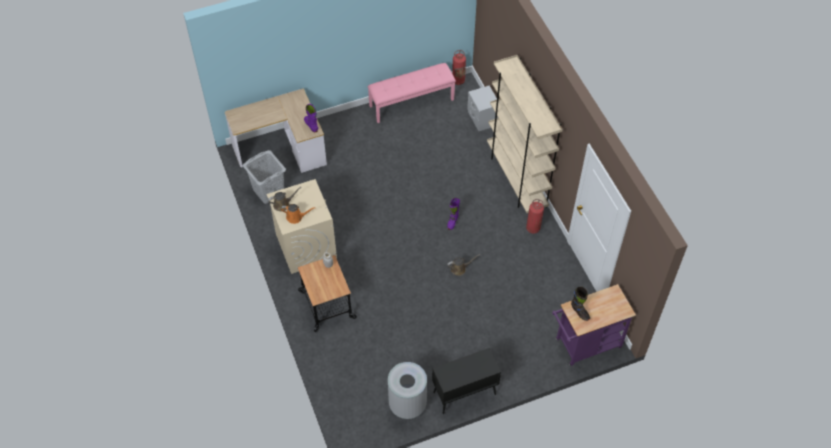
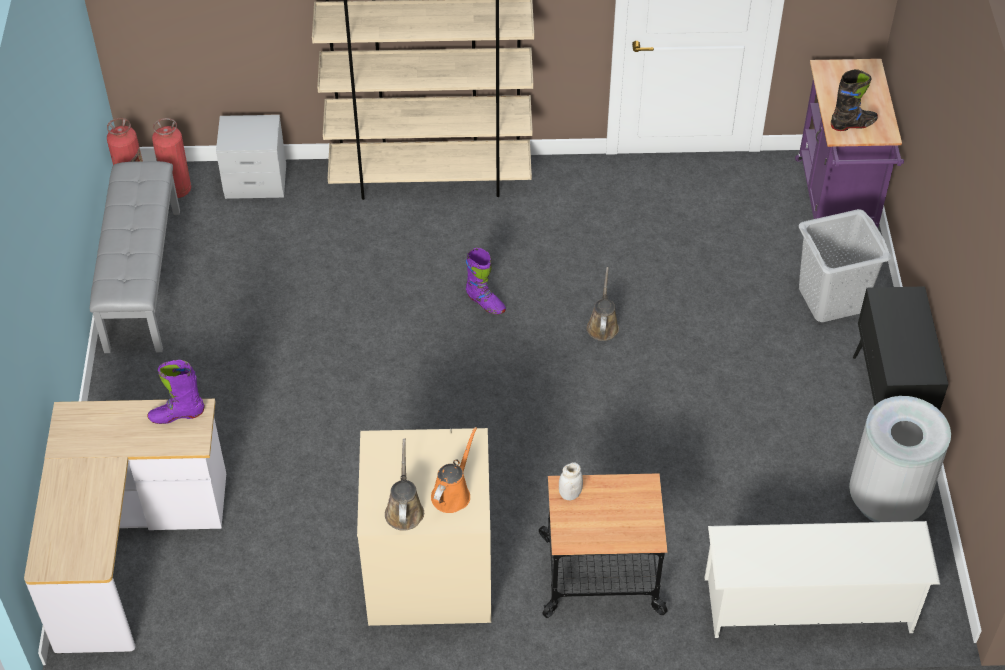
camera: 70 degrees left, 5 degrees down
grey laundry basket [243,150,286,204] -> grey laundry basket moved to [799,209,891,322]
pink bench [368,63,456,123] -> grey bench [90,161,180,353]
fire extinguisher [526,199,544,234] -> fire extinguisher moved to [152,118,191,198]
none -> white shoe rack [704,521,940,638]

